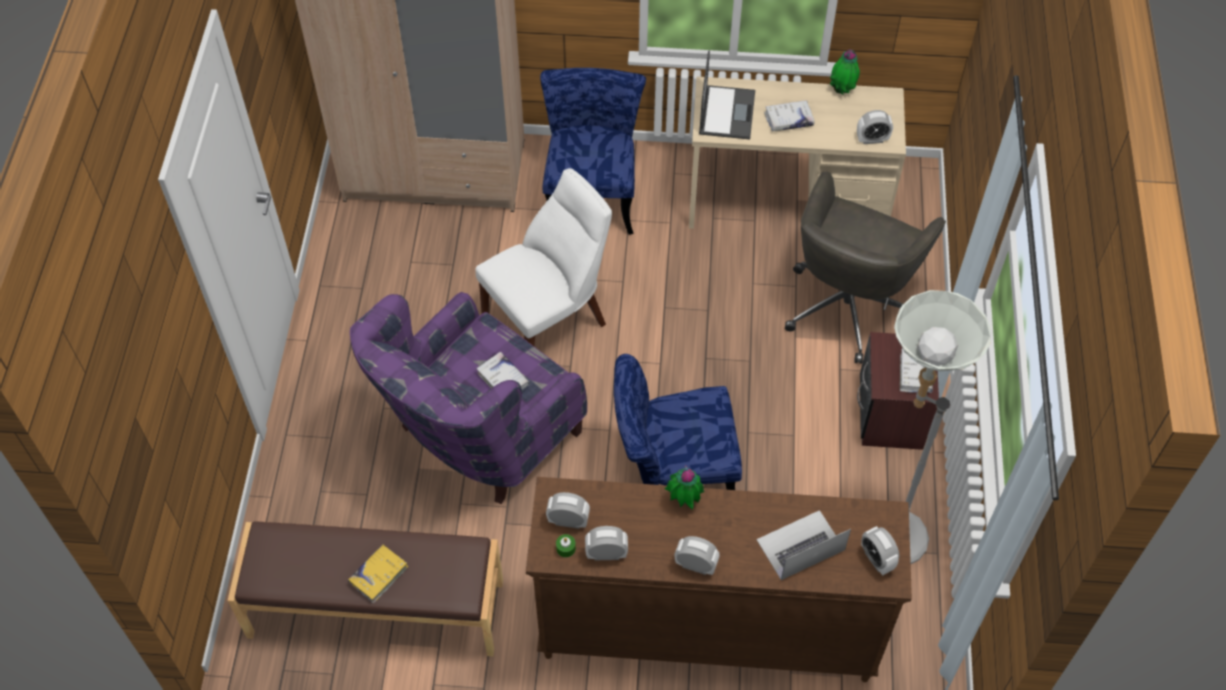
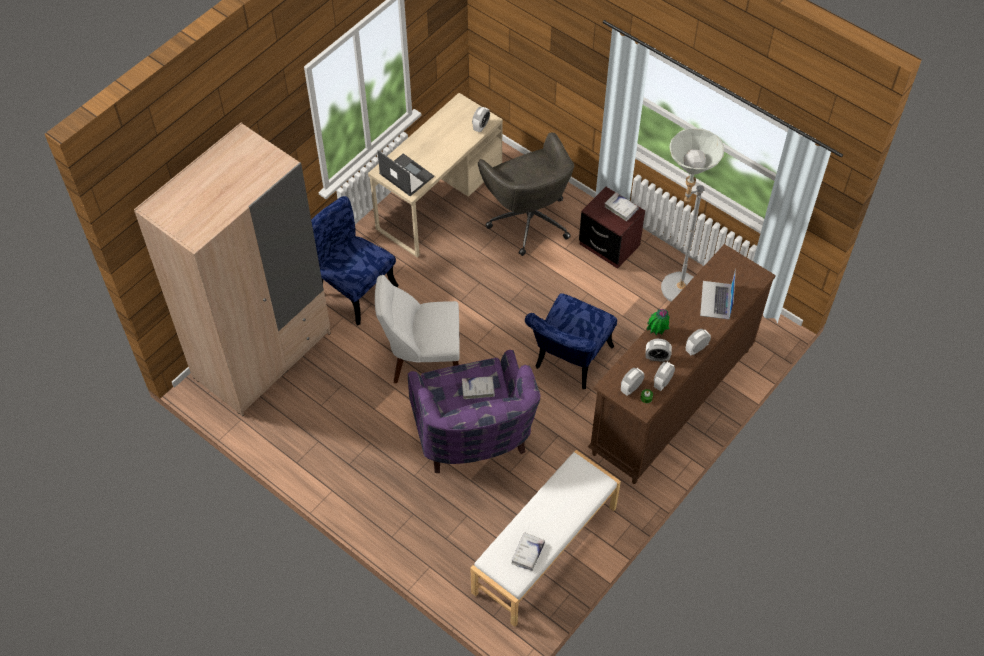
camera: 55 degrees left, 0 degrees up
brown bench [228,521,503,656] -> white bench [470,450,621,627]
yellow book [348,544,409,603] -> none
white chair [475,168,612,346] -> white chair turned 90 degrees counterclockwise [375,275,460,383]
white book [764,100,815,131] -> white book moved to [511,532,545,571]
potted plant [830,49,860,95] -> none
alarm clock [861,526,899,575] -> alarm clock moved to [646,339,672,362]

